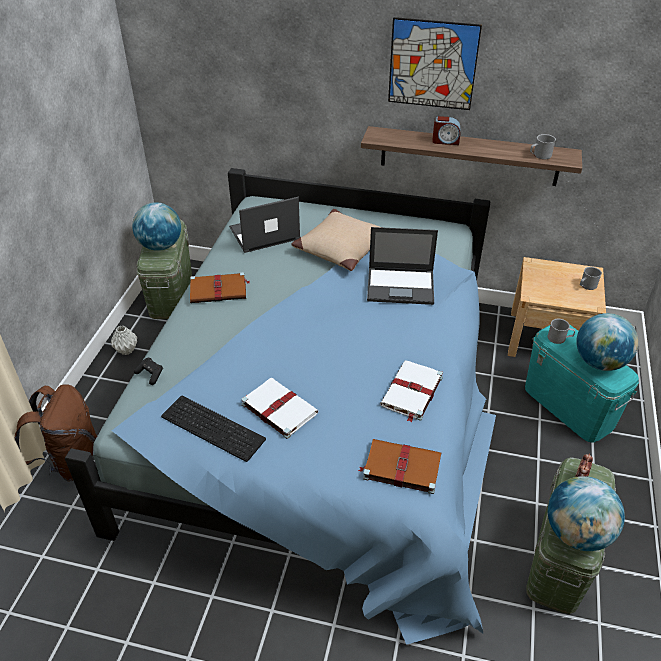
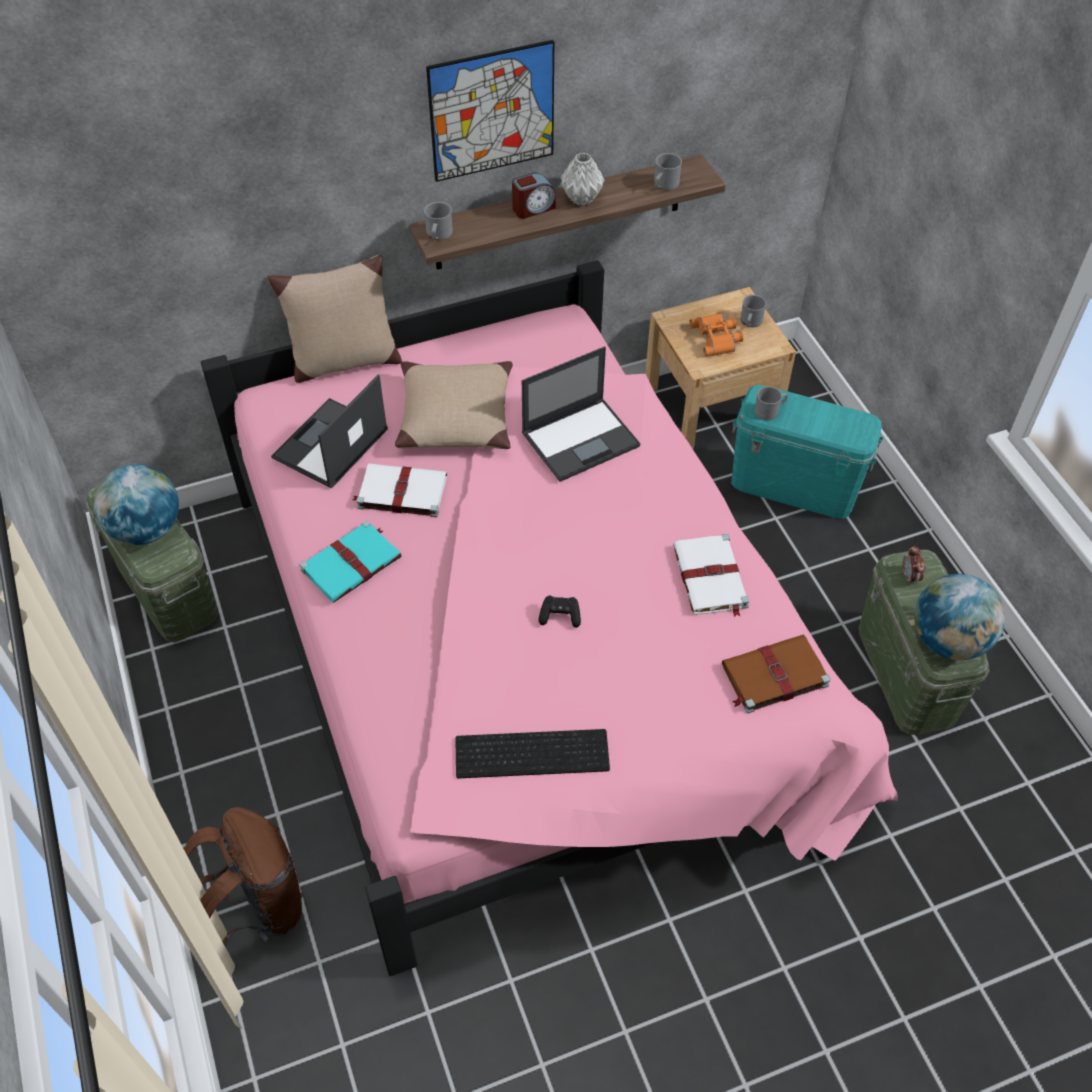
camera: 35 degrees left, 10 degrees up
blue bed [65,168,496,645] -> pink bed [200,260,898,976]
grey vase [111,326,137,355] -> grey vase moved to [561,153,604,206]
black game controller [134,358,163,385] -> black game controller moved to [539,595,581,628]
brown book [190,272,250,303] -> turquoise book [300,520,401,603]
white book [241,378,318,439] -> white book moved to [353,463,447,517]
globe [576,313,638,371] -> none
none -> beige pillow [267,255,402,383]
none -> grey mug [424,202,453,240]
none -> orange binoculars [689,313,743,357]

